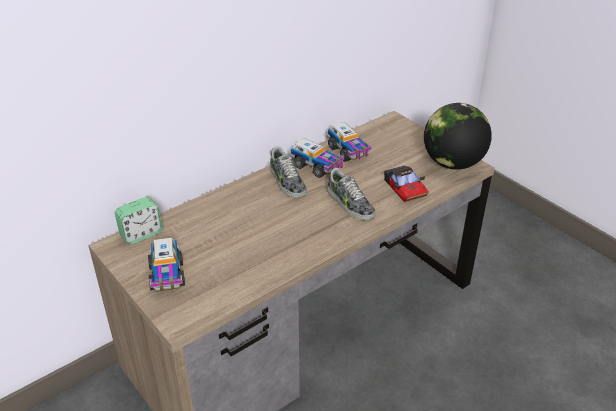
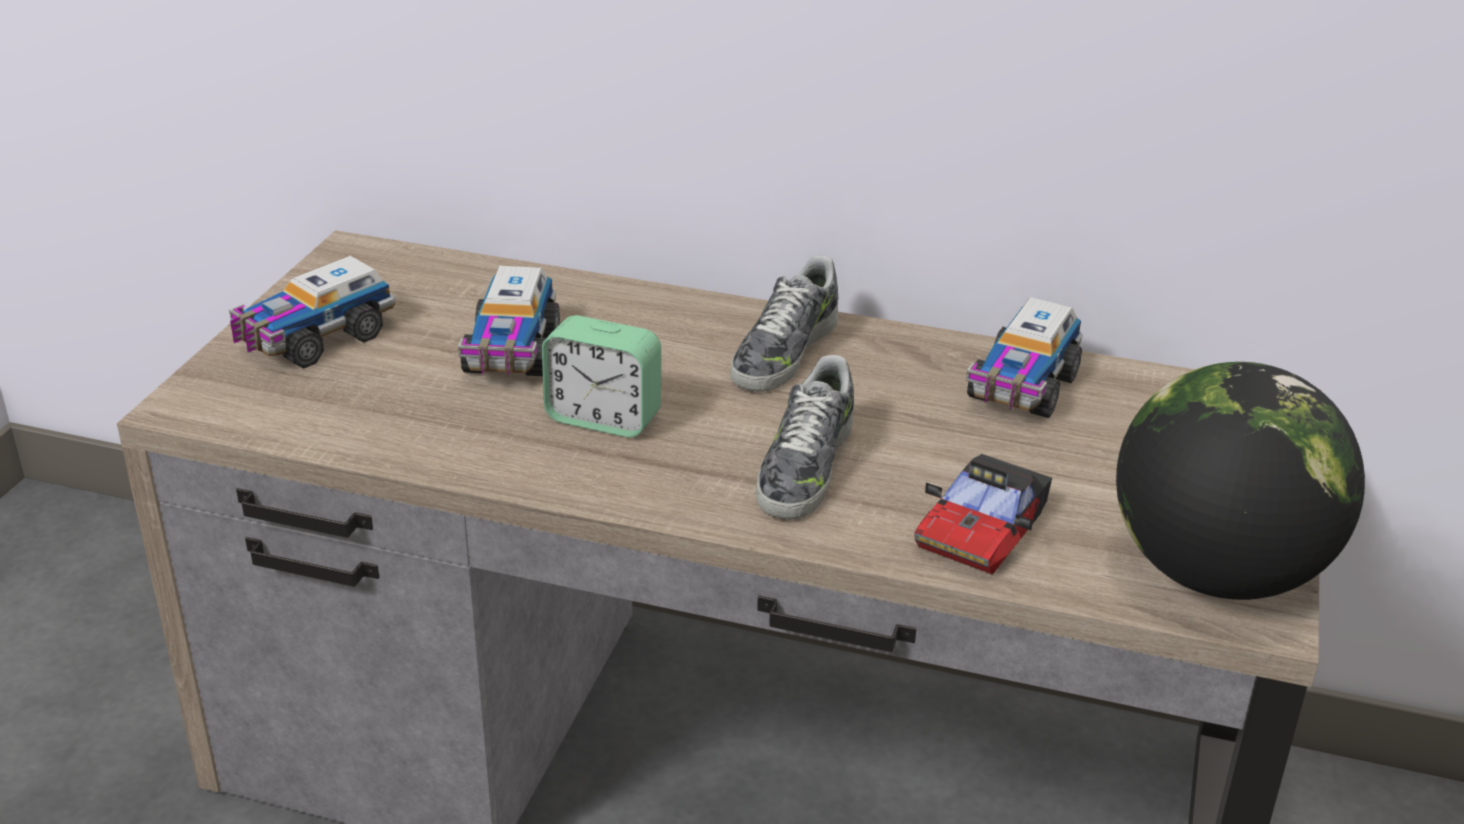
camera: 55 degrees right, 5 degrees down
alarm clock [115,197,163,245] -> alarm clock moved to [542,315,661,438]
toy truck [289,138,344,178] -> toy truck moved to [458,266,560,376]

